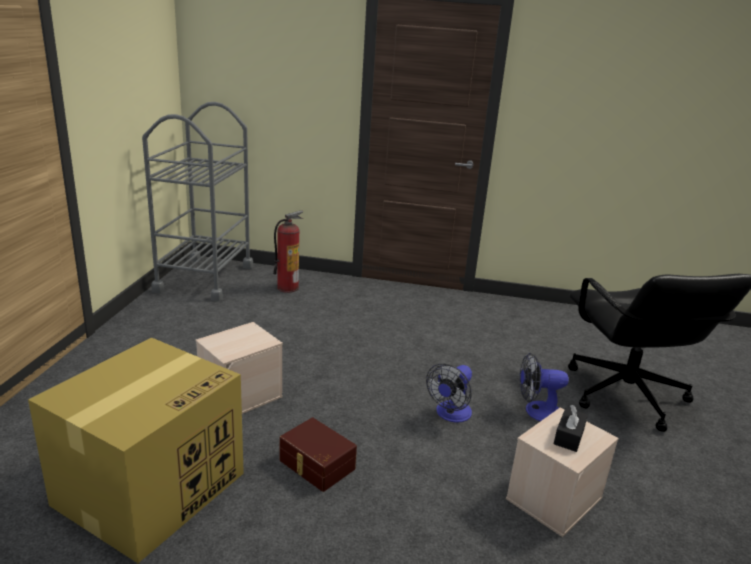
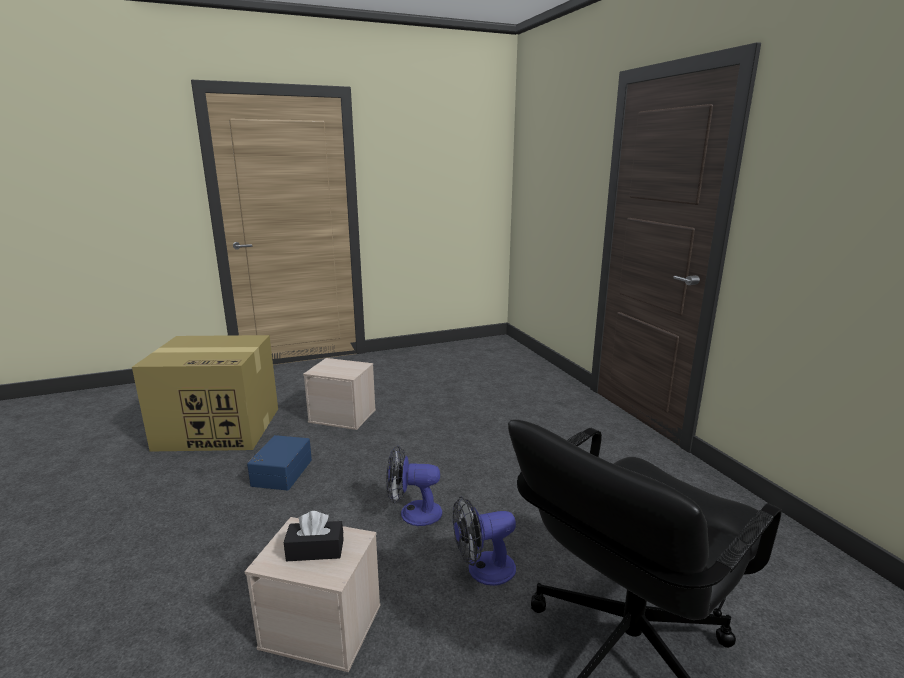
camera: 60 degrees right, 5 degrees down
grey cart [142,102,253,301] -> none
fire extinguisher [273,210,303,293] -> none
brown storage box [279,417,357,492] -> blue storage box [247,435,312,491]
fan [520,353,569,421] -> fan turned 75 degrees counterclockwise [453,496,516,586]

